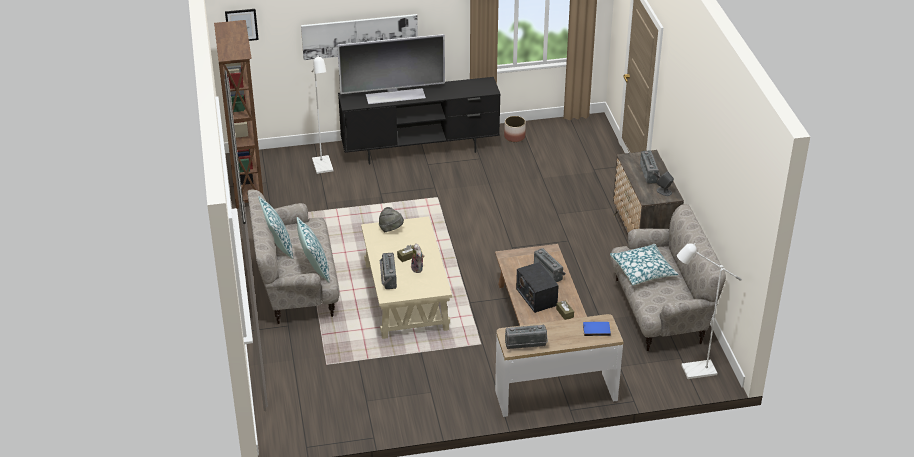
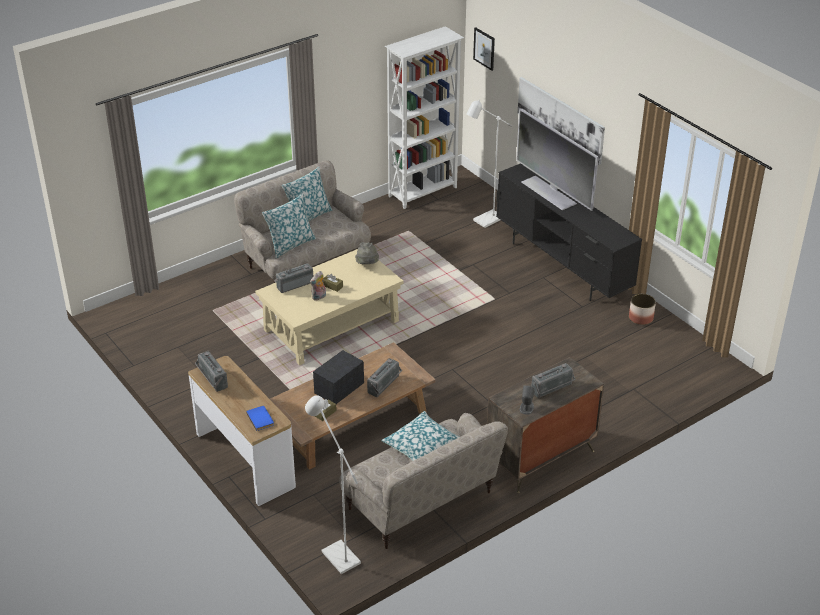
camera: 65 degrees right, 0 degrees up
brown bookcase [214,20,264,209] -> white bookcase [385,26,464,209]

